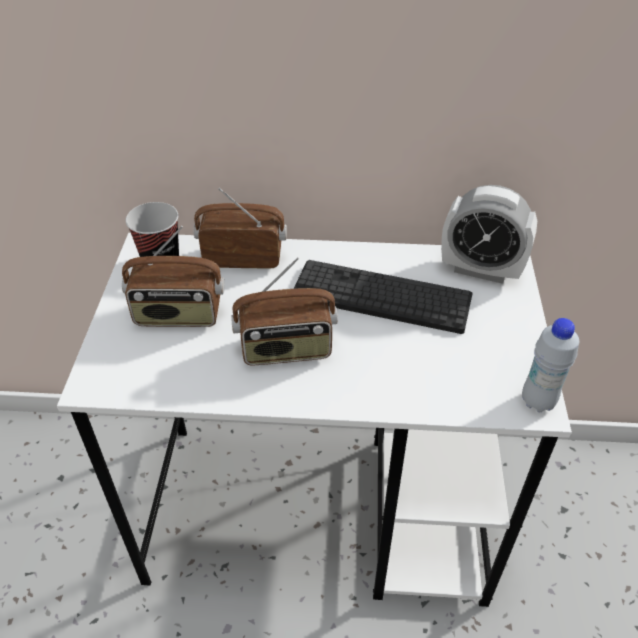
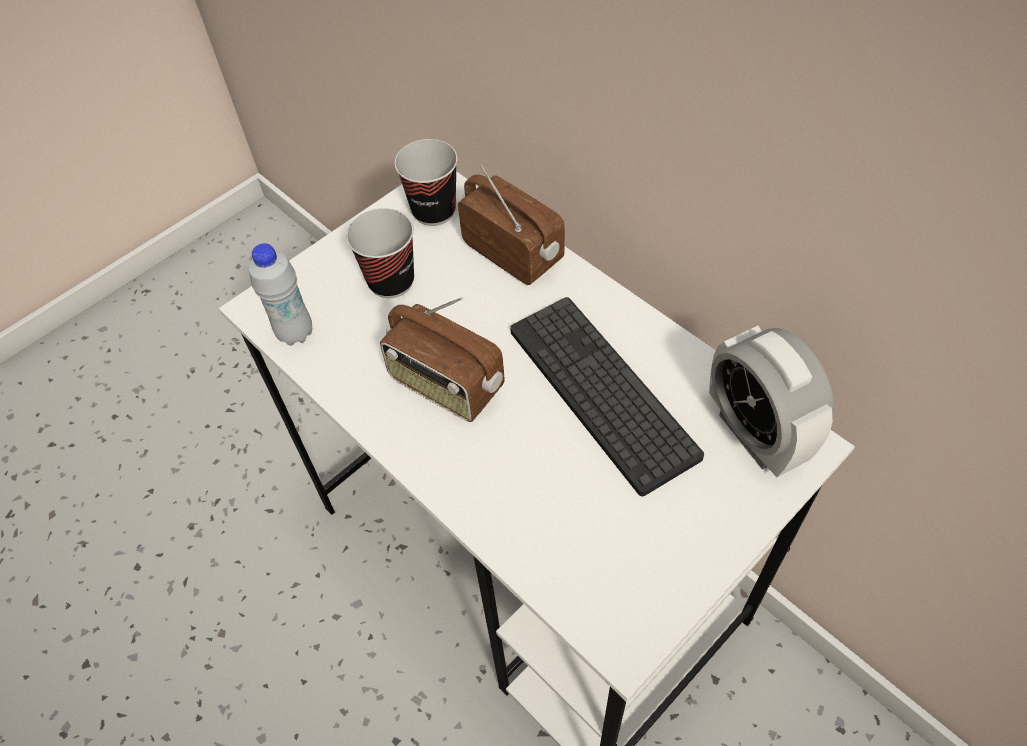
camera: 45 degrees right, 10 degrees up
radio [122,226,225,327] -> cup [346,208,414,298]
white bottle [522,318,579,412] -> white bottle moved to [248,243,312,345]

